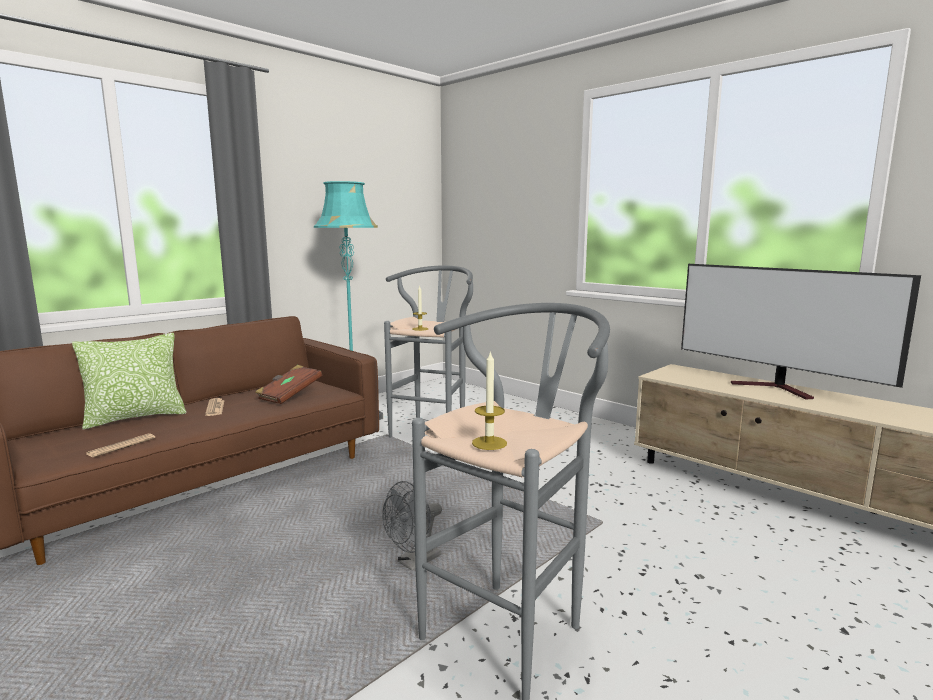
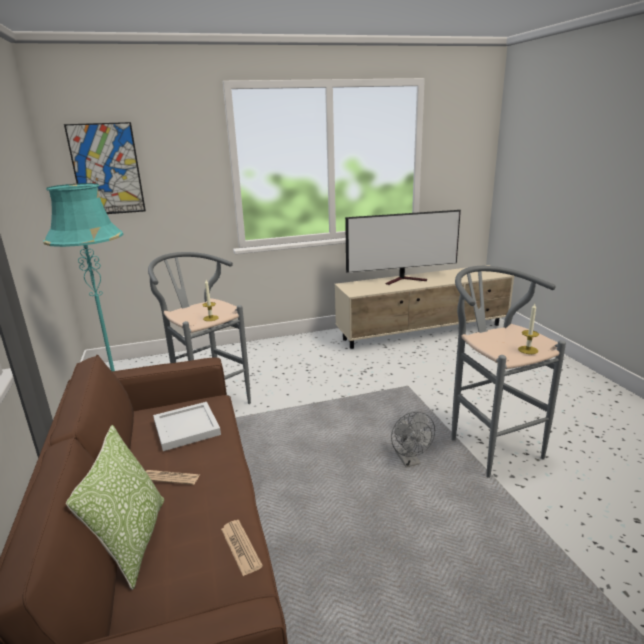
camera: 60 degrees left, 10 degrees up
brown book [255,365,322,404] -> white tray [153,402,221,451]
none -> picture [64,122,146,214]

